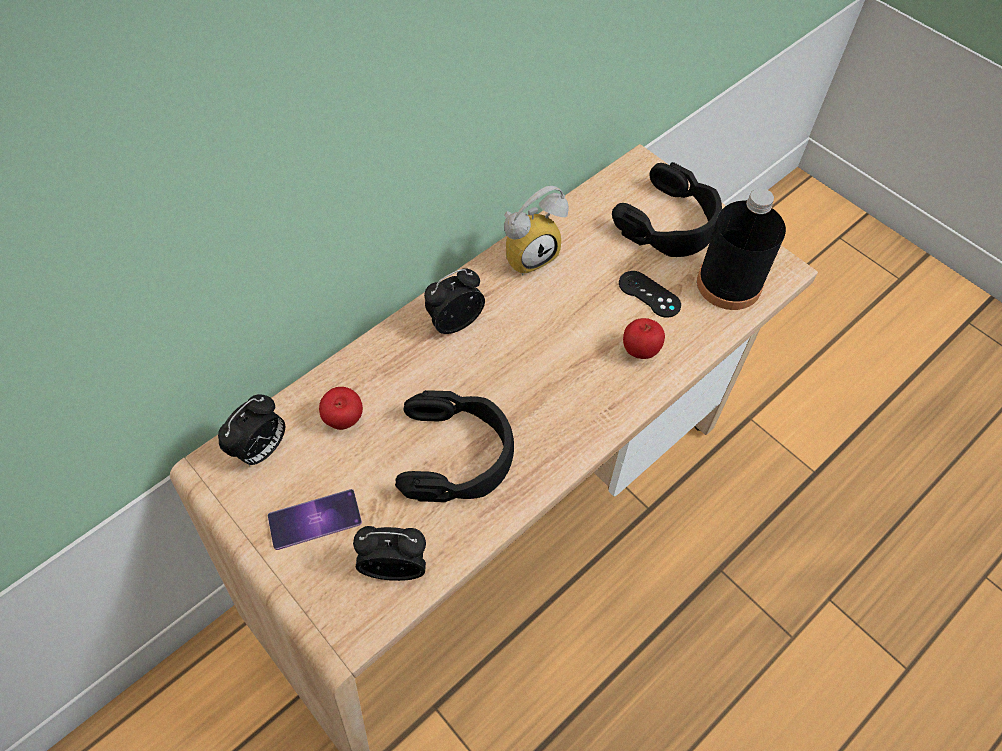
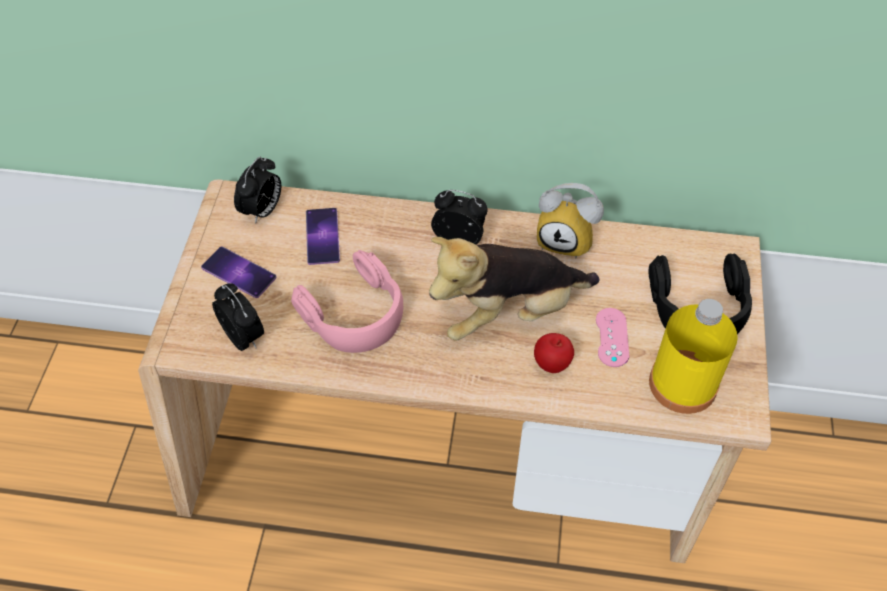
camera: 50 degrees right, 5 degrees down
alarm clock [218,394,285,466] -> alarm clock turned 60 degrees counterclockwise [234,157,281,224]
apple [319,387,363,430] -> phone [306,208,340,265]
black headphones [395,390,514,502] -> pink headphones [291,250,403,353]
black game controller [619,271,681,318] -> pink game controller [596,308,629,367]
black bottle [697,188,786,310] -> yellow bottle [649,299,738,414]
none -> plush toy [429,237,599,341]

